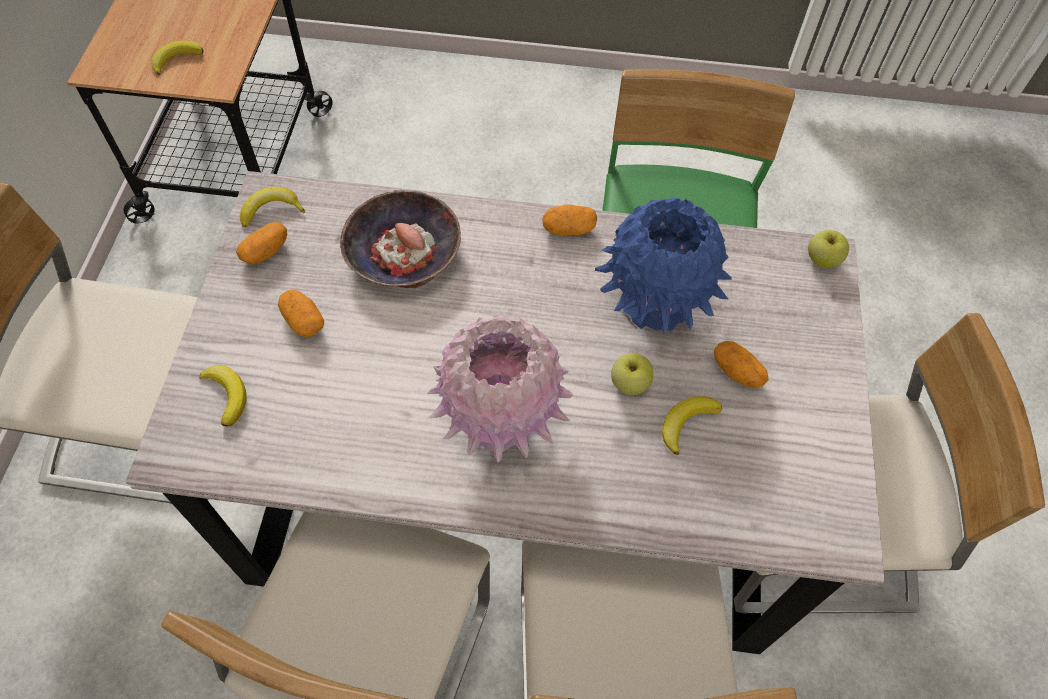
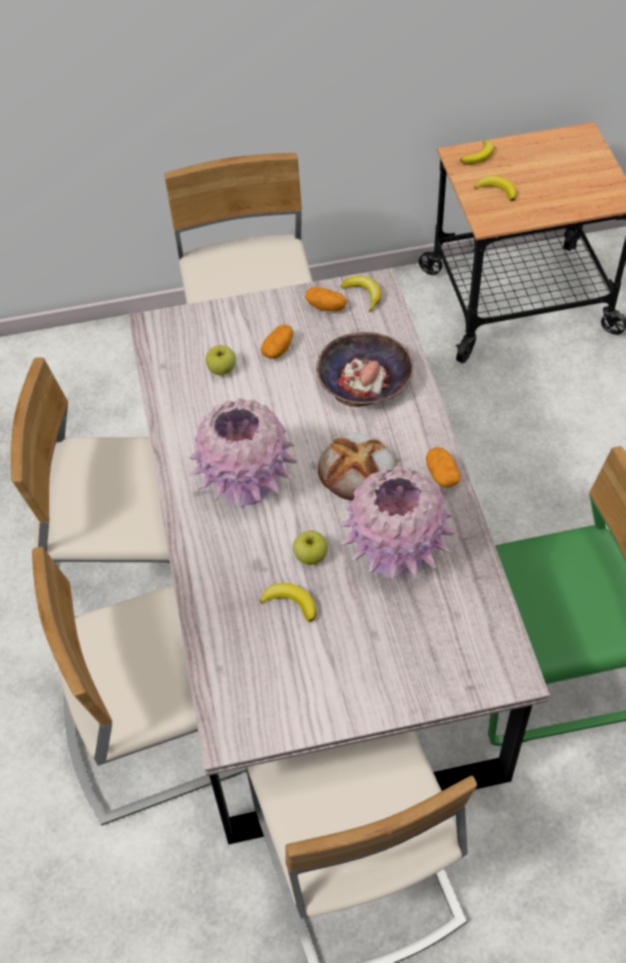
camera: 75 degrees right, 5 degrees down
banana [199,365,247,426] -> banana moved to [460,140,494,165]
blue vase [595,198,732,333] -> pink vase [339,466,454,580]
potato [714,341,769,388] -> none
apple [808,230,849,268] -> apple moved to [206,345,236,375]
none -> bread [318,433,396,500]

